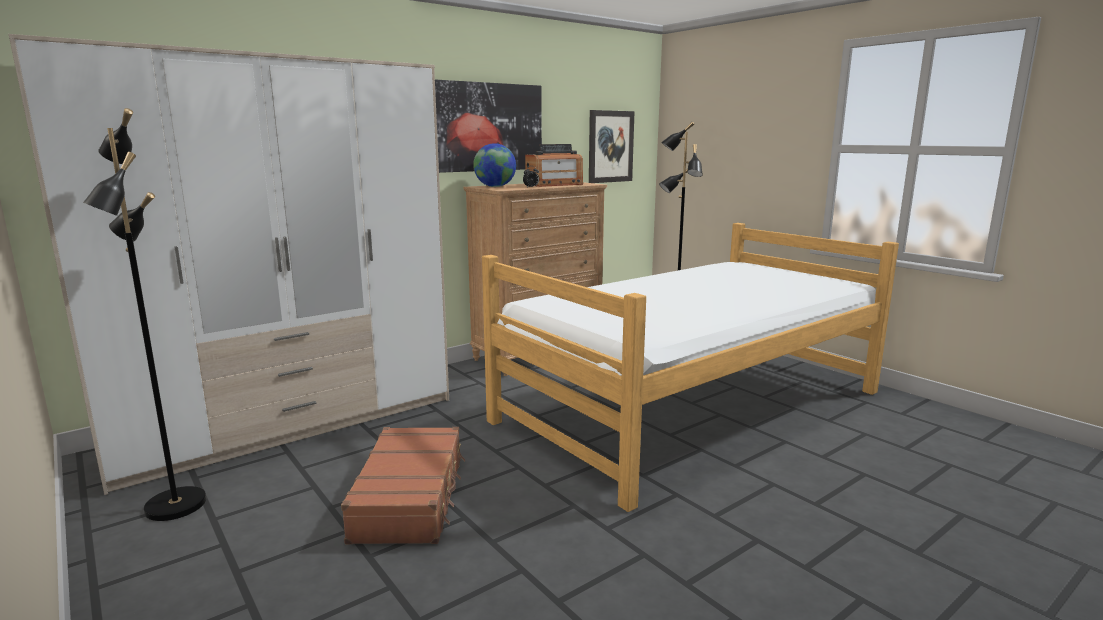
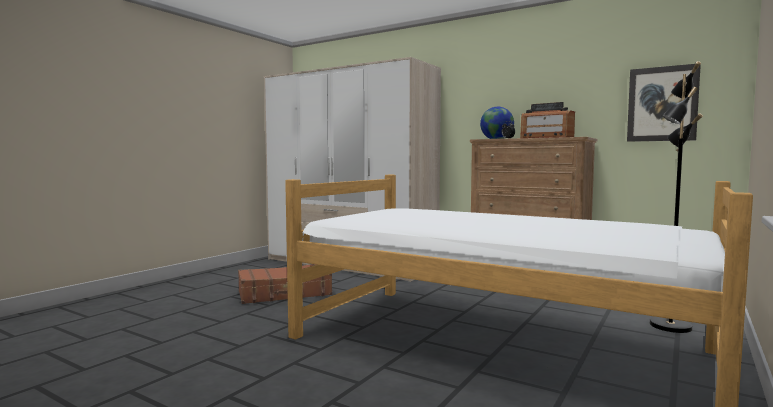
camera: 70 degrees right, 10 degrees down
black floor lamp [83,108,206,521] -> none
picture [435,80,542,173] -> none

